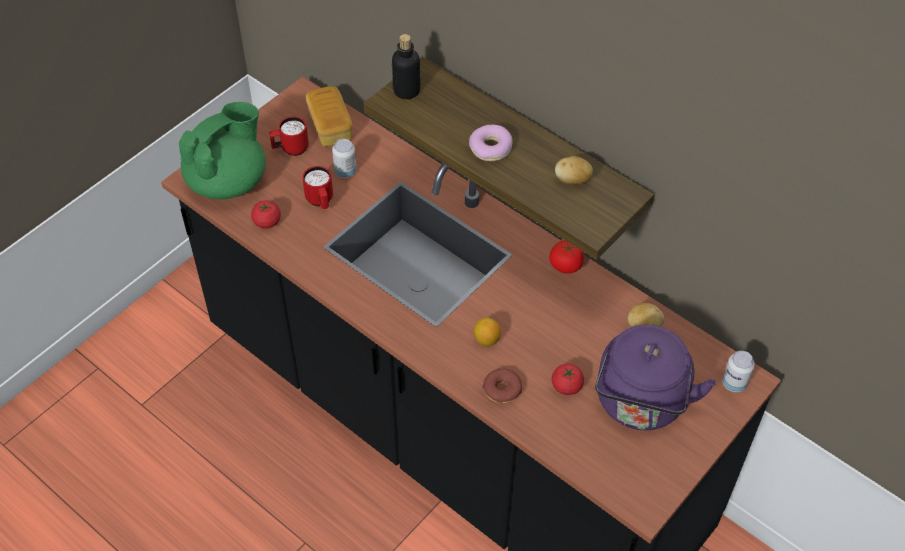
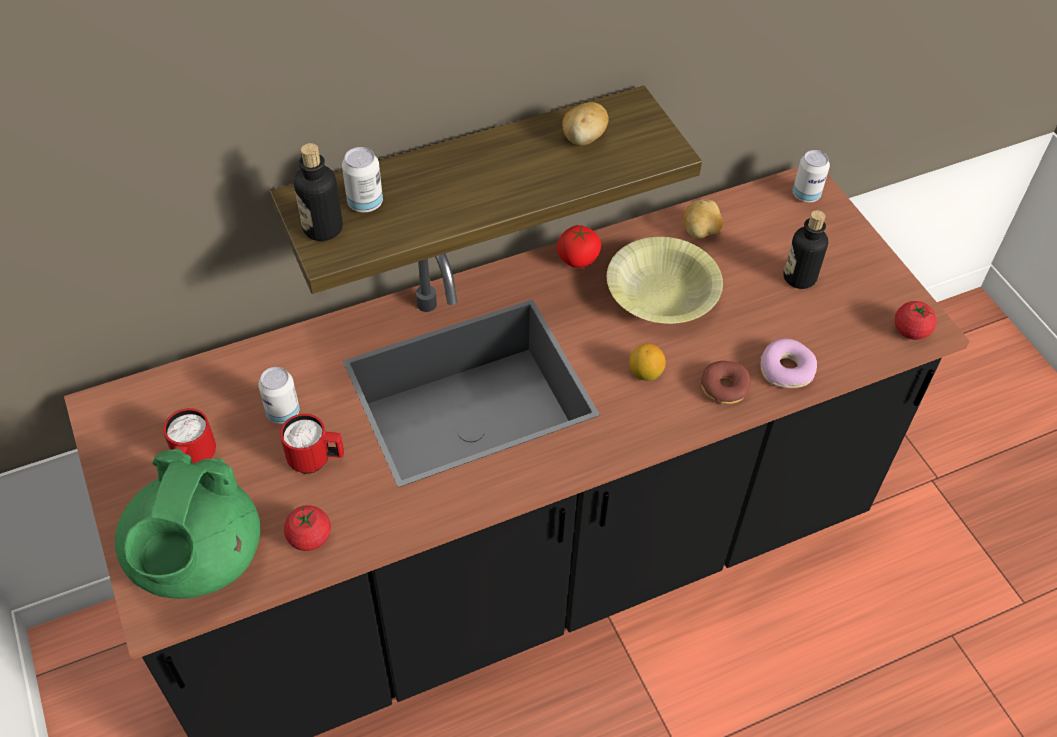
camera: 65 degrees left, 0 degrees up
green teapot [179,102,266,199] -> green teapot turned 150 degrees counterclockwise [115,449,261,599]
bread [306,86,352,147] -> none
donut [469,125,513,161] -> donut moved to [760,339,817,388]
tomato [552,364,584,395] -> tomato moved to [895,301,937,340]
purple kettle [595,325,716,430] -> bottle [783,210,828,289]
none -> can [342,147,383,212]
none -> yellow bowl [607,237,723,324]

